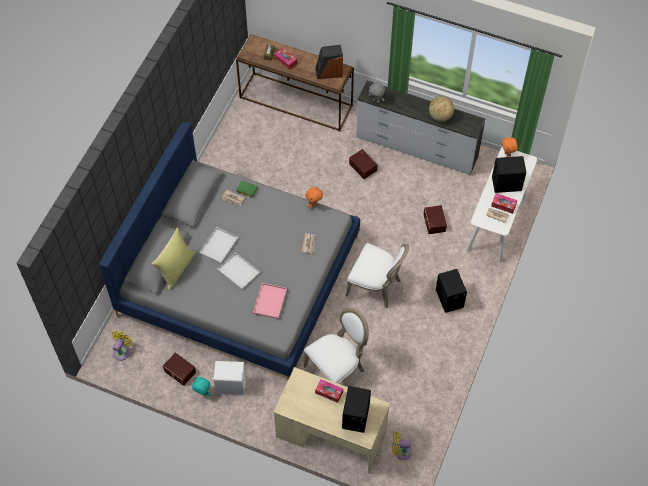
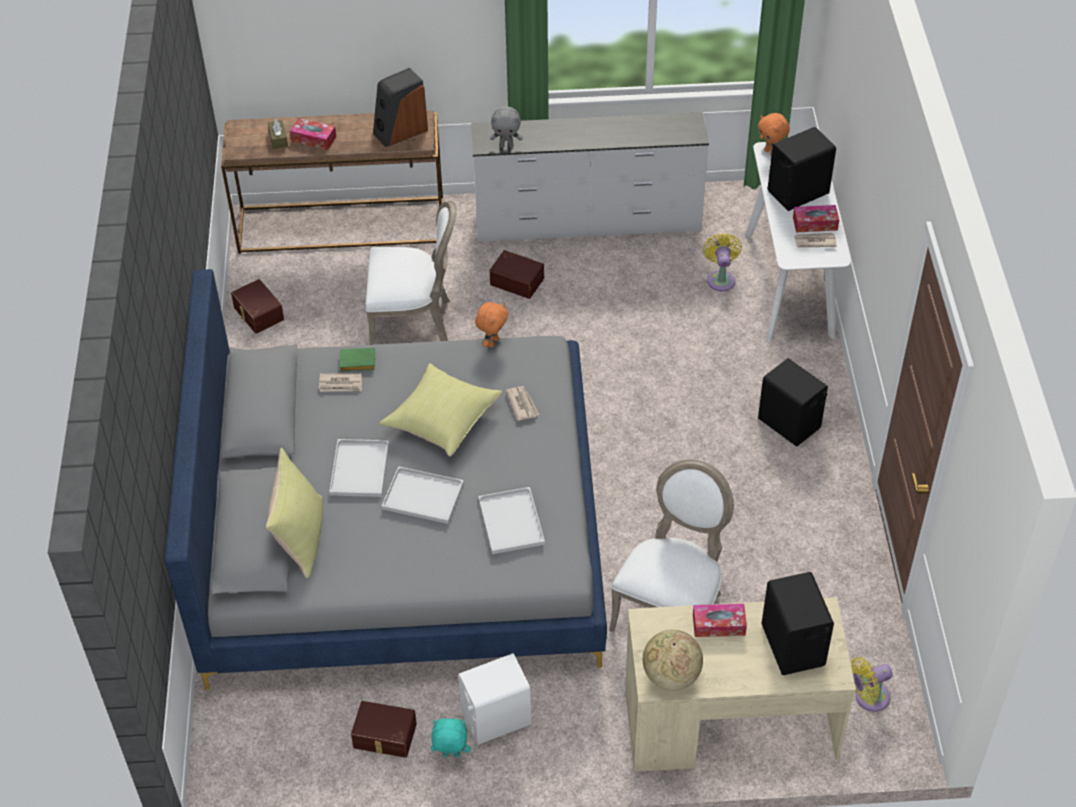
camera: 25 degrees left, 10 degrees down
yellow fan [112,331,133,361] -> yellow fan moved to [703,233,742,291]
pink tray [253,283,287,319] -> white tray [478,487,545,554]
white chair [346,243,409,308] -> white chair moved to [366,201,457,345]
brown storage box [424,205,447,234] -> brown storage box moved to [231,279,284,334]
globe [429,96,454,122] -> globe moved to [643,630,703,690]
none -> yellow pillow [379,363,502,456]

